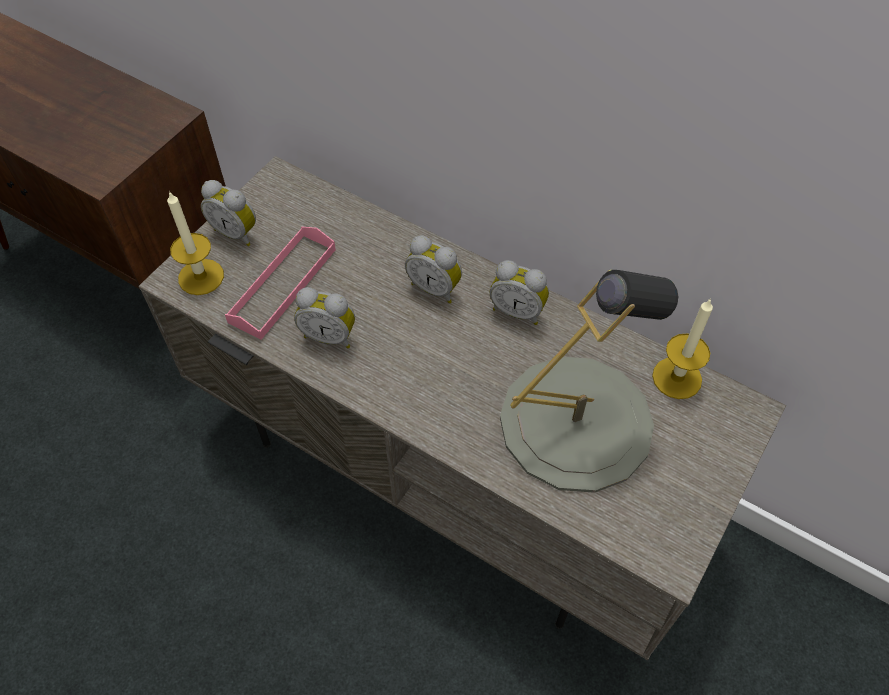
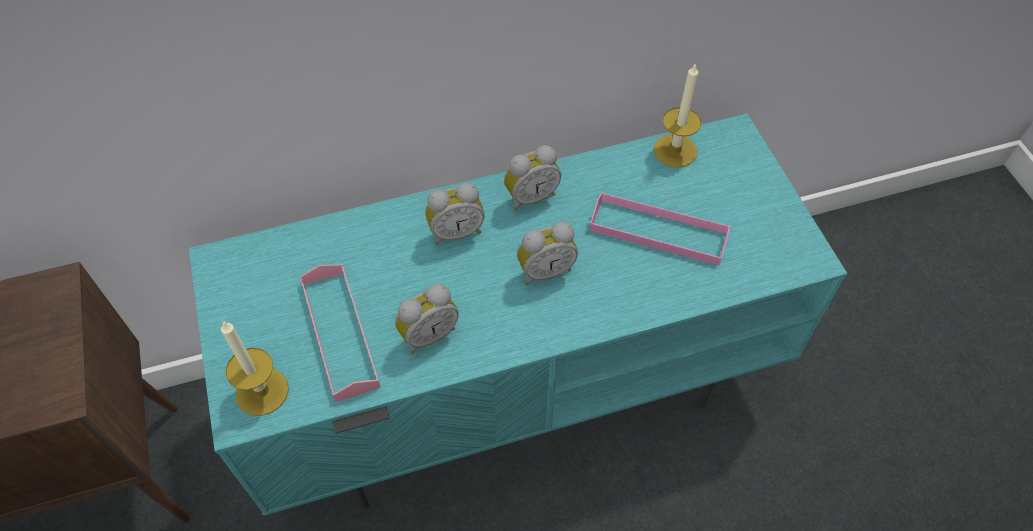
camera: 50 degrees left, 0 degrees up
grey tv stand [139,156,786,660] -> turquoise tv stand [189,113,847,516]
alarm clock [201,180,256,246] -> alarm clock moved to [517,222,578,285]
grey table lamp [500,270,678,493] -> pink tray [590,192,730,265]

